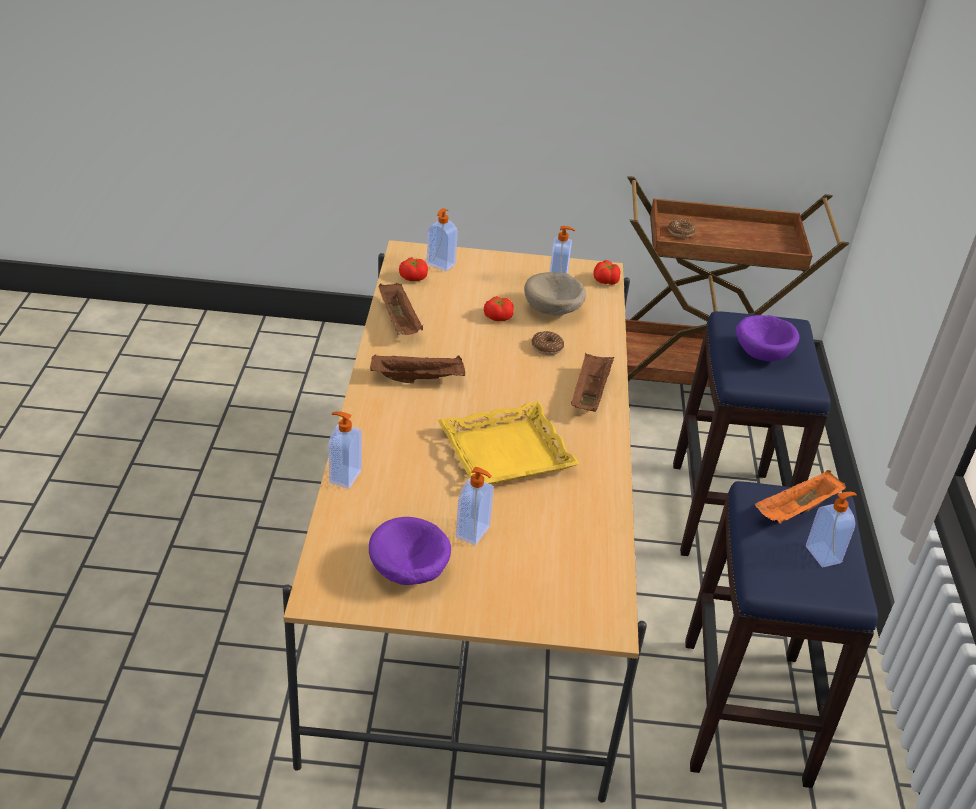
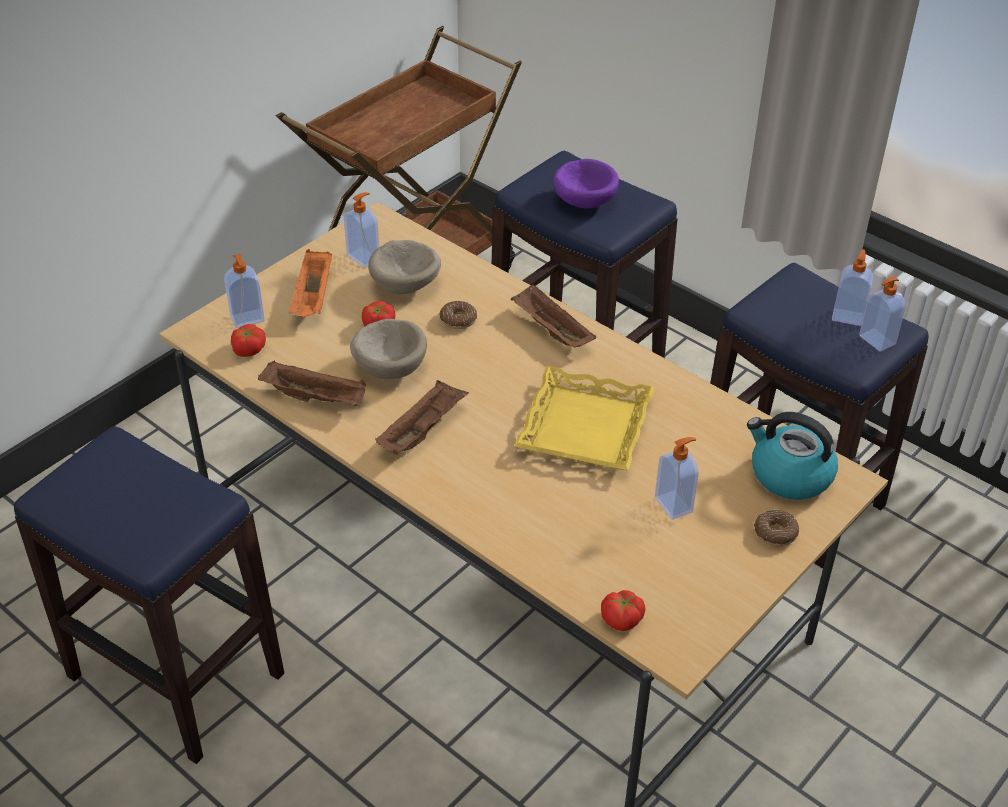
camera: 50 degrees left, 5 degrees up
soap dispenser [328,411,362,489] -> soap dispenser moved to [859,276,906,352]
purple bowl [369,517,451,585] -> none
tomato [593,260,620,285] -> tomato moved to [601,590,646,631]
donut [668,219,696,238] -> donut moved to [754,509,799,546]
orange tray [755,470,846,524] -> orange tray moved to [288,249,332,316]
none -> stool [14,426,284,764]
none -> beige bowl [350,319,427,379]
none -> kettle [747,412,838,500]

